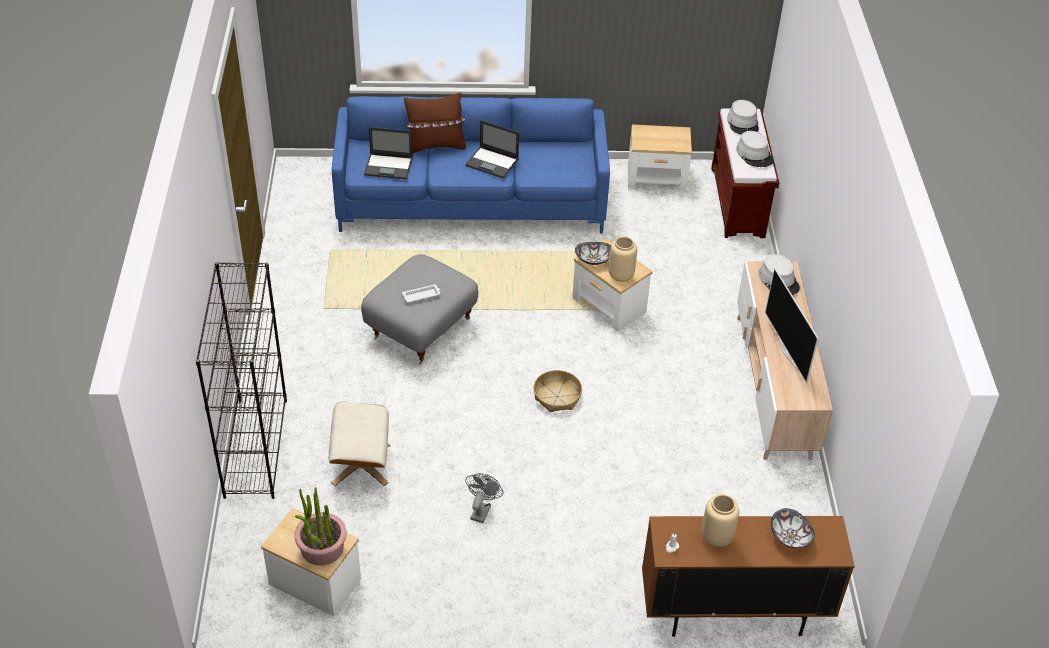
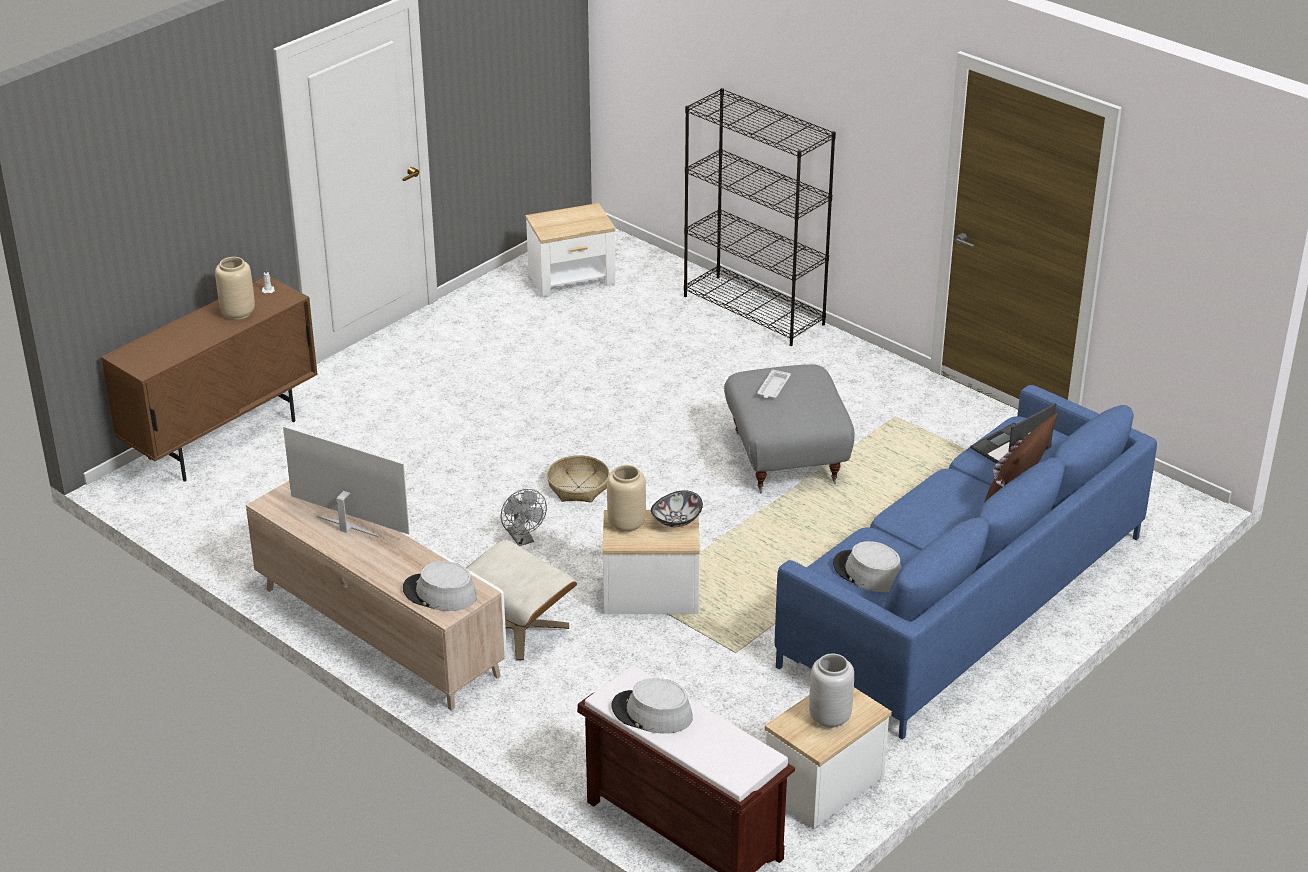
camera: 135 degrees right, 10 degrees down
potted plant [294,487,347,565] -> none
beige ottoman [329,402,391,486] -> beige ottoman moved to [466,540,577,661]
laptop [465,120,519,179] -> none
grey fan [465,473,503,523] -> grey fan moved to [501,489,547,546]
grey hat [727,100,759,135] -> grey hat moved to [833,541,902,592]
bowl [771,508,815,549] -> none
none -> grey vase [809,654,854,728]

